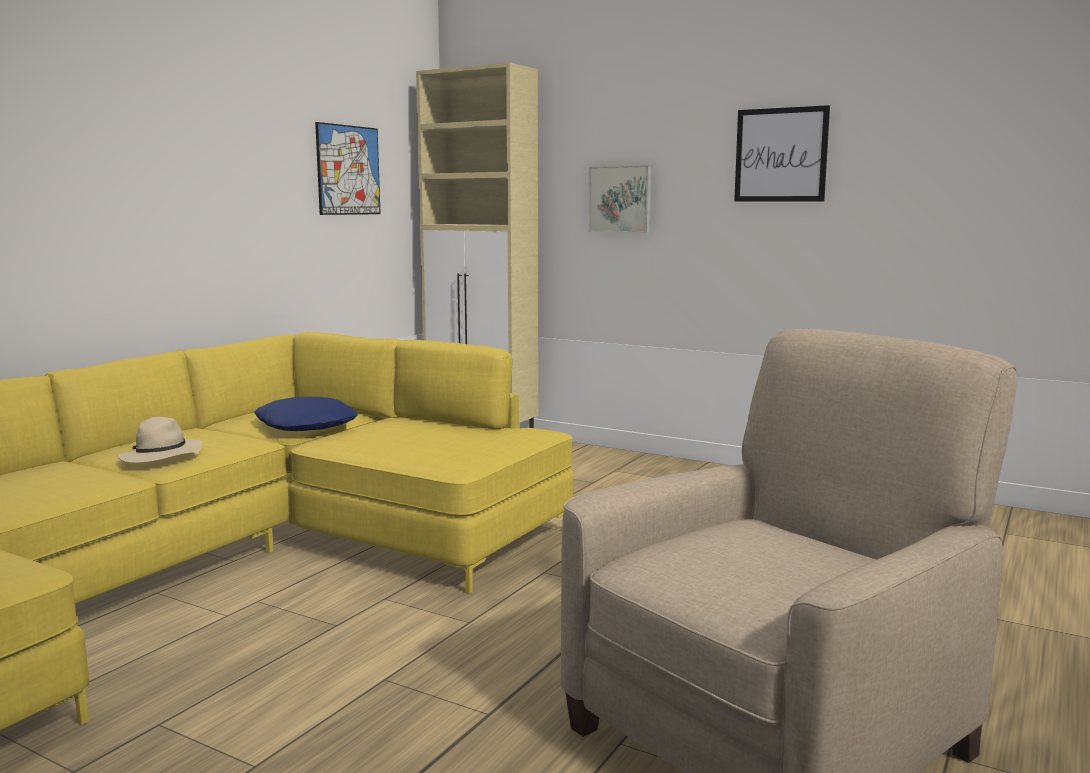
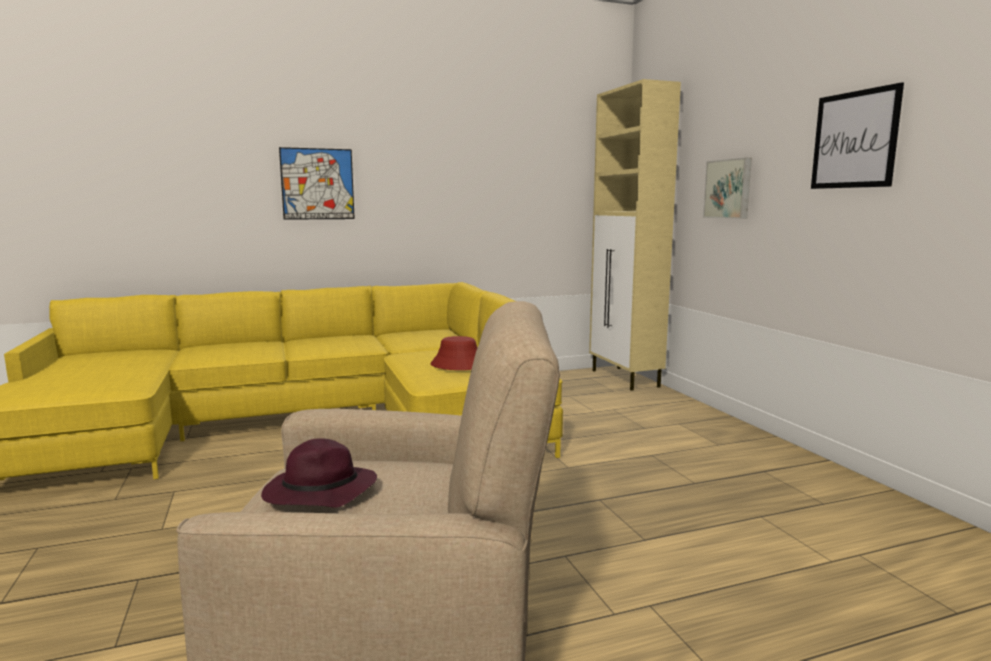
camera: 40 degrees right, 0 degrees up
beige hat [117,417,202,463] -> none
blue pillow [254,397,358,431] -> none
picture [315,122,381,215] -> picture moved to [279,147,355,220]
none -> purple hat [261,438,377,508]
none -> red hat [431,336,477,370]

